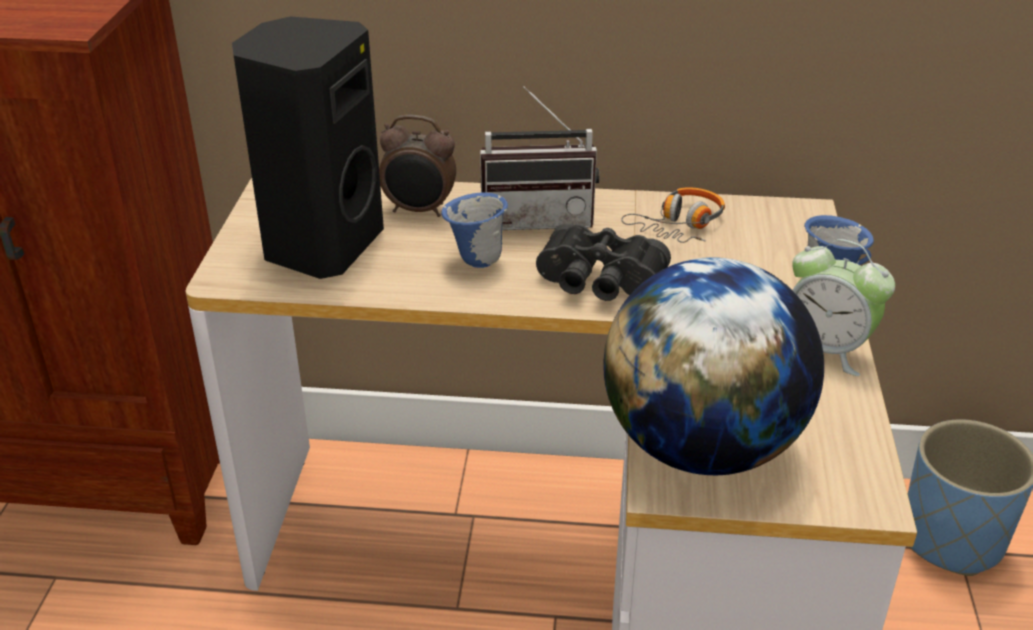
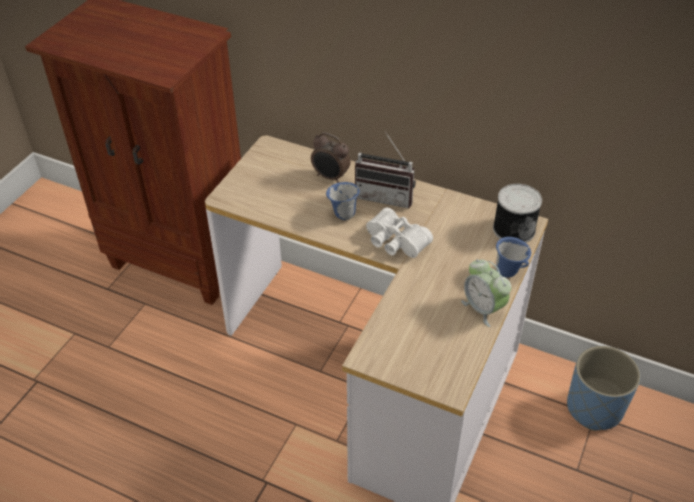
camera: 20 degrees right, 10 degrees up
black speaker [232,16,384,279] -> none
black binoculars [536,223,671,301] -> white binoculars [366,207,433,258]
globe [603,257,824,475] -> none
headphones [621,187,725,243] -> none
none -> can [493,184,542,243]

